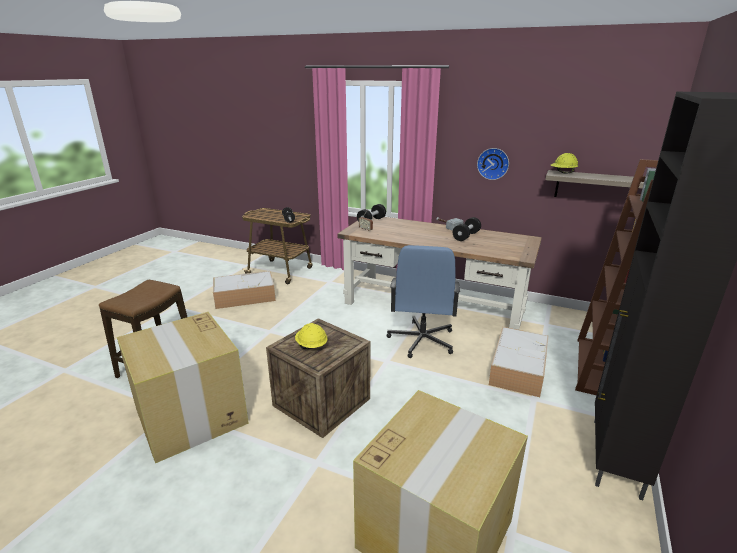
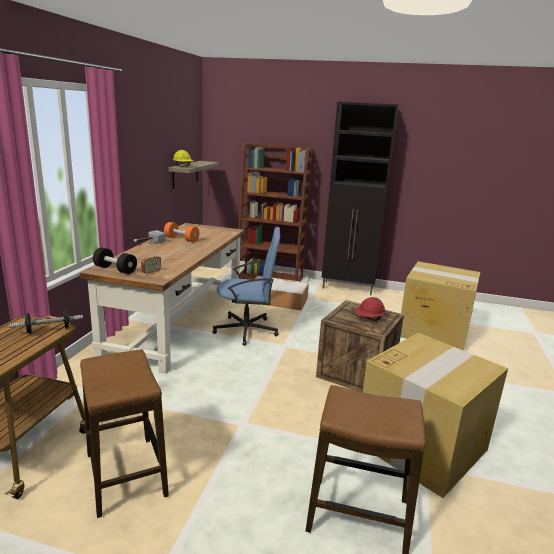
camera: 100 degrees left, 5 degrees down
storage box [213,271,276,309] -> stool [80,349,169,518]
yellow hard hat [295,323,328,349] -> red hard hat [355,297,385,321]
black dumbbell [453,217,481,241] -> orange dumbbell [164,222,199,242]
wall clock [477,148,509,180] -> none

